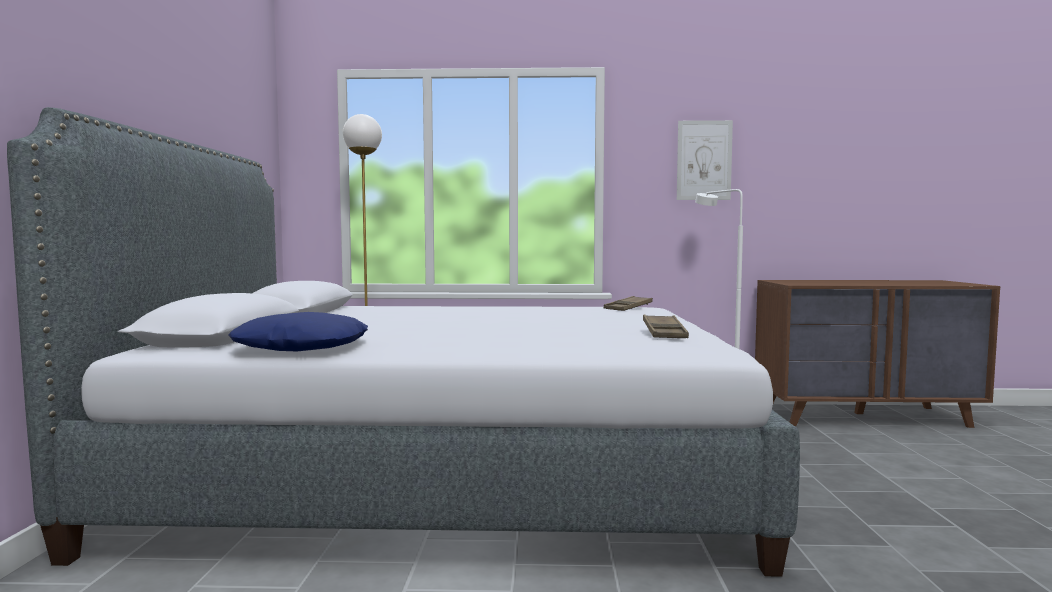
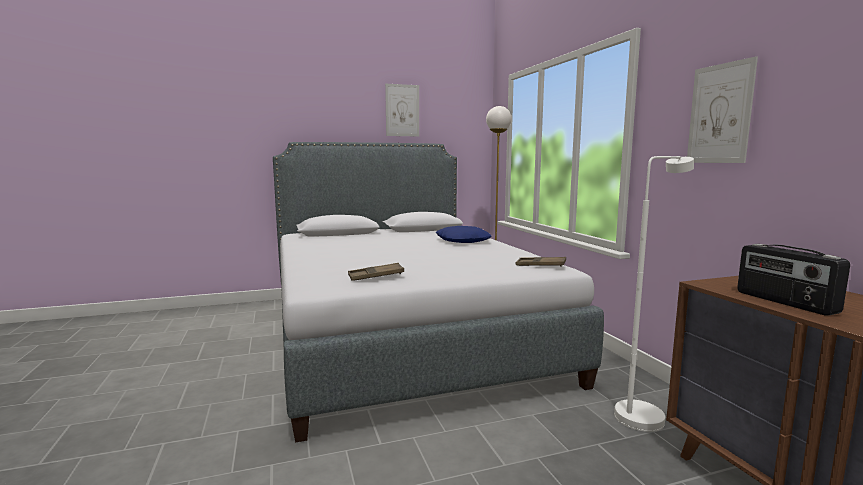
camera: 70 degrees right, 5 degrees up
blue pillow [228,312,368,351] -> blue pillow moved to [436,226,491,243]
none -> picture [385,84,419,137]
none -> radio [737,244,850,316]

